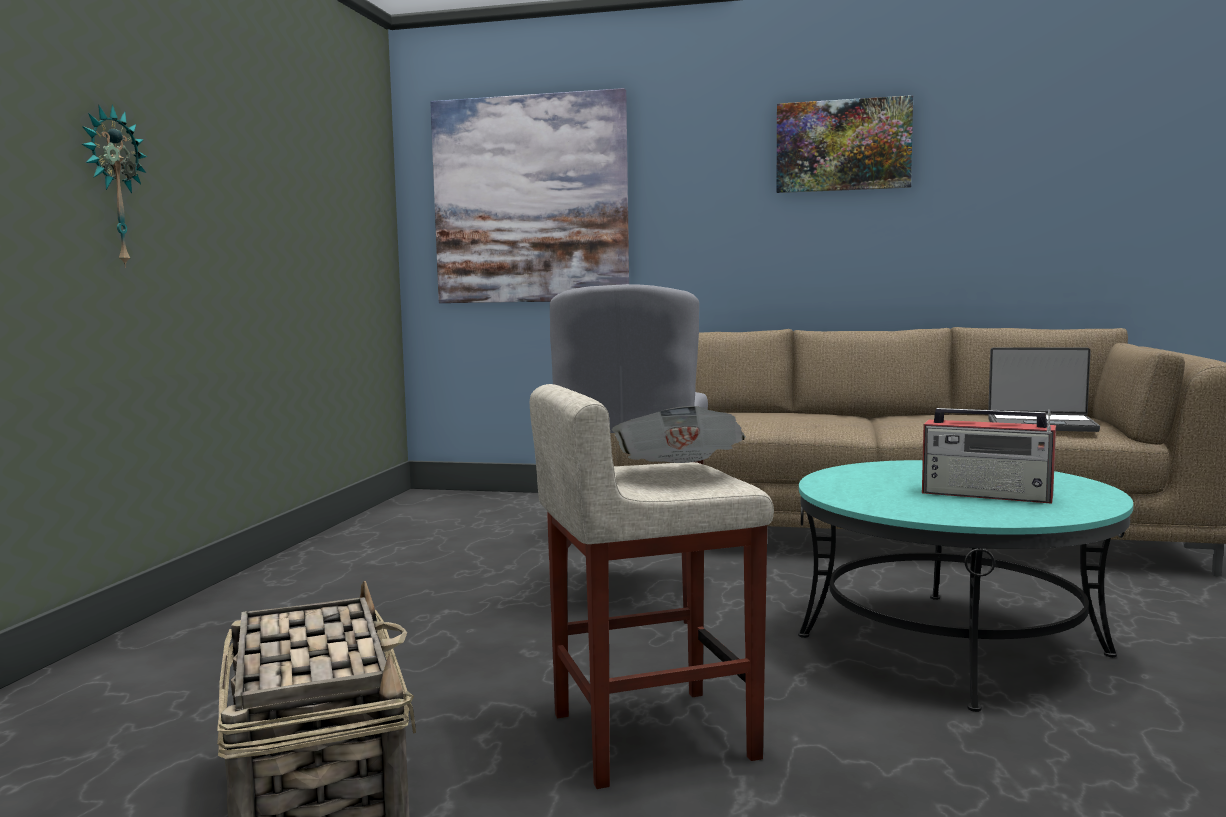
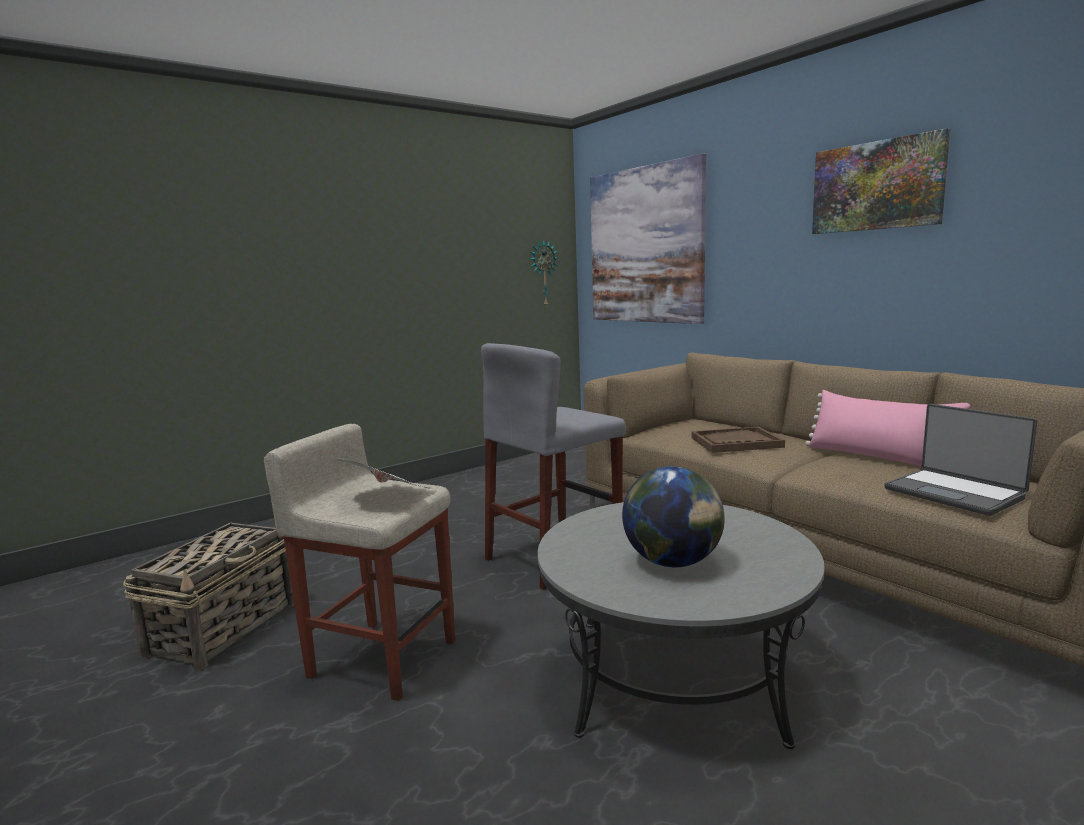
camera: 40 degrees right, 5 degrees up
wall clock [82,105,147,268] -> wall clock moved to [530,239,559,306]
turquoise coffee table [798,460,1133,712] -> grey coffee table [538,502,825,749]
radio [922,408,1056,504] -> globe [622,466,725,567]
none -> brown tray [691,427,785,453]
none -> pink pillow [805,390,970,467]

